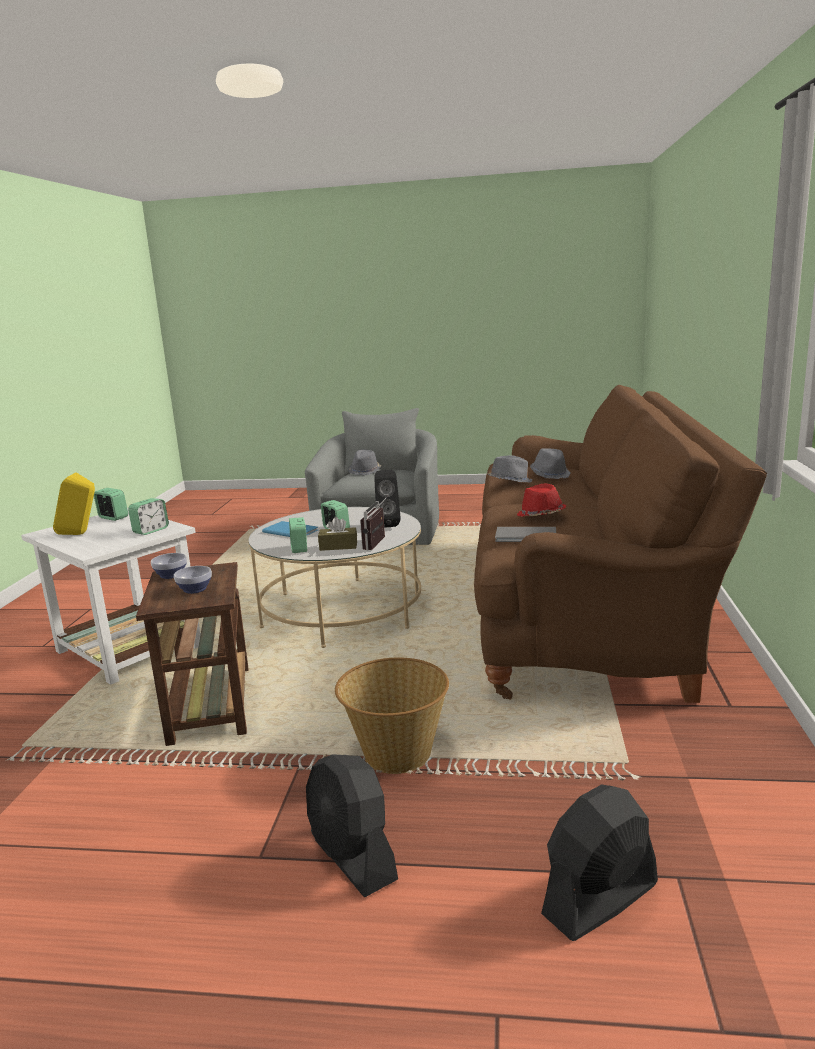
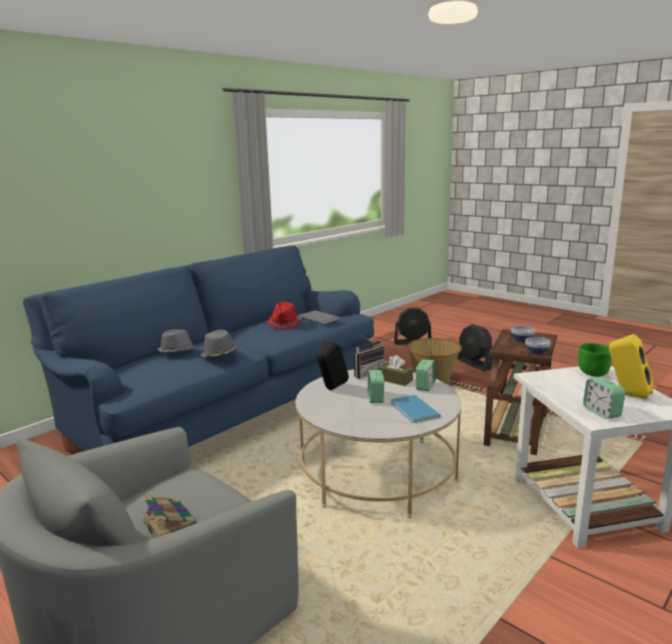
camera: 145 degrees left, 0 degrees up
alarm clock [128,498,169,535] -> none
black fan [306,754,398,897] -> black fan turned 150 degrees clockwise [457,324,493,371]
grey hat [348,450,381,475] -> book [142,496,196,538]
brown sofa [474,385,767,703] -> blue sofa [23,246,374,452]
none -> green bowl [578,343,611,377]

